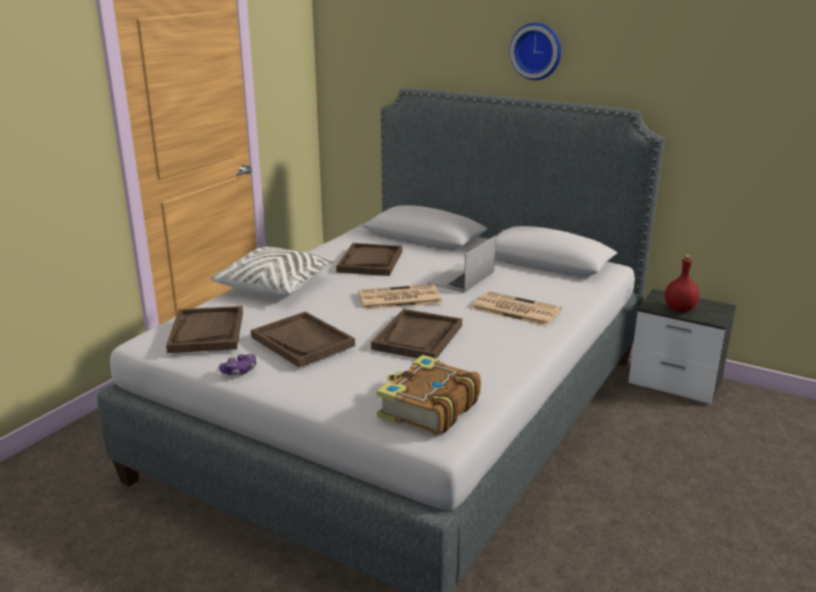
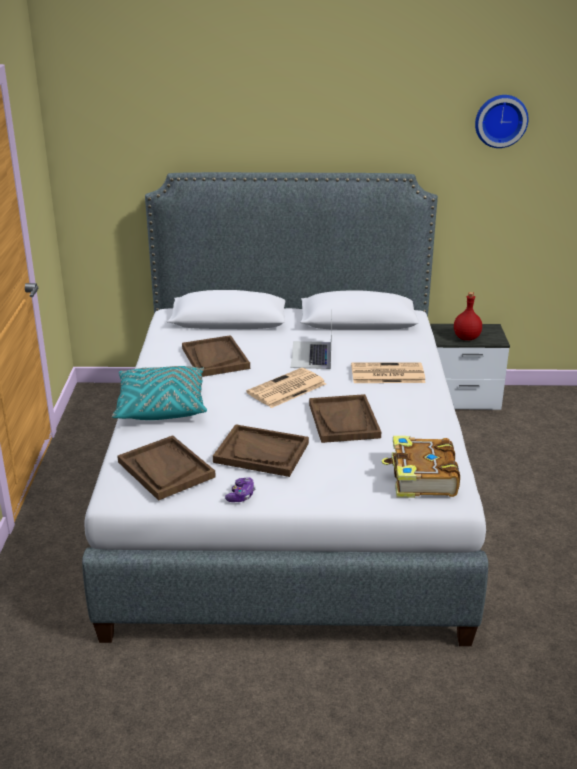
camera: 30 degrees left, 5 degrees up
white pillow [210,247,334,297] -> turquoise pillow [112,366,207,420]
wall clock [510,23,561,80] -> wall clock moved to [475,95,528,148]

